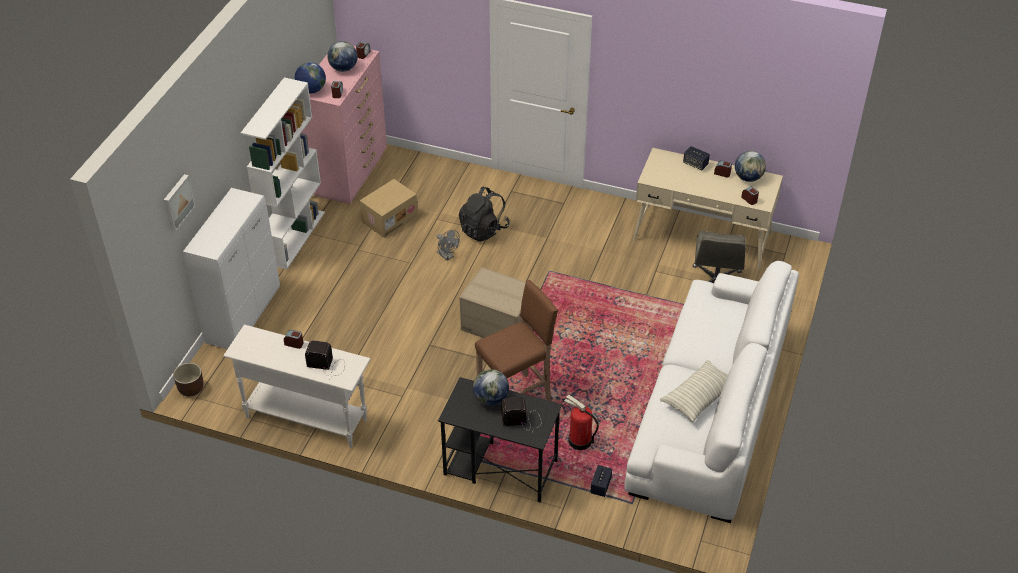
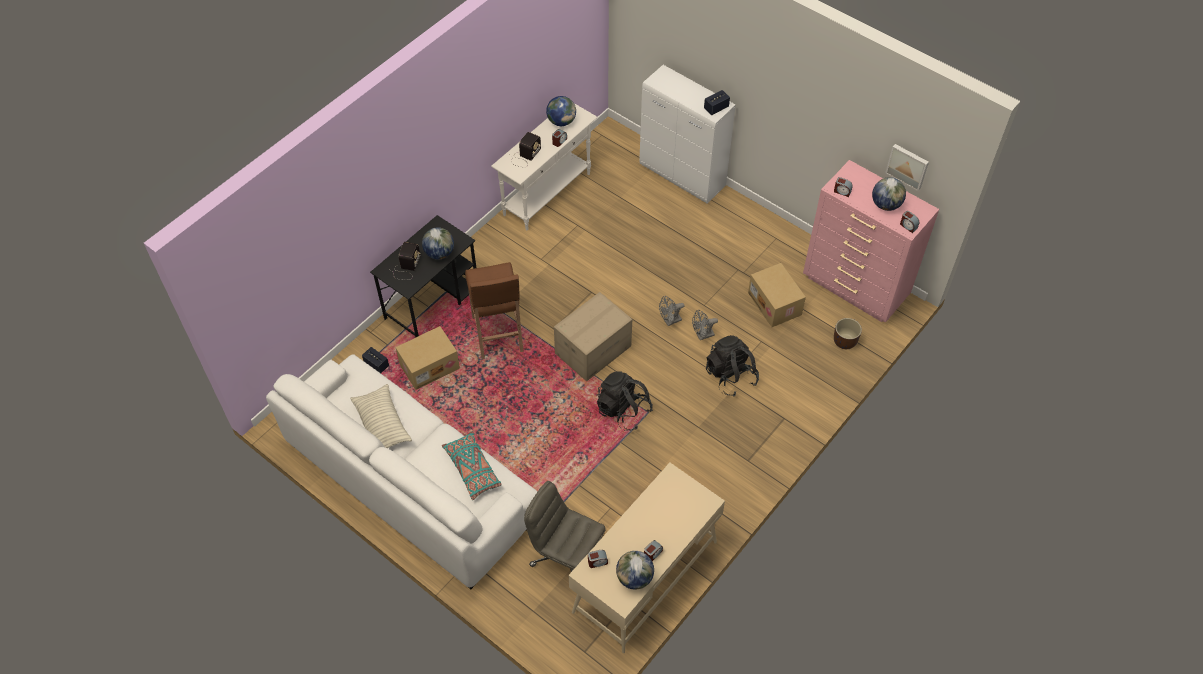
camera: 110 degrees right, 10 degrees up
picture [164,174,196,232] -> picture moved to [885,144,929,191]
brown planter [173,363,203,397] -> brown planter moved to [834,318,862,349]
white bookcase [241,77,325,270] -> none
globe [295,62,326,94] -> globe moved to [546,96,576,126]
fire extinguisher [564,395,599,450] -> cardboard box [396,326,460,390]
speaker [683,146,710,170] -> speaker moved to [704,90,730,115]
none -> turquoise pillow [442,431,502,500]
none -> black backpack [597,372,653,431]
none -> grey fan [659,296,685,326]

